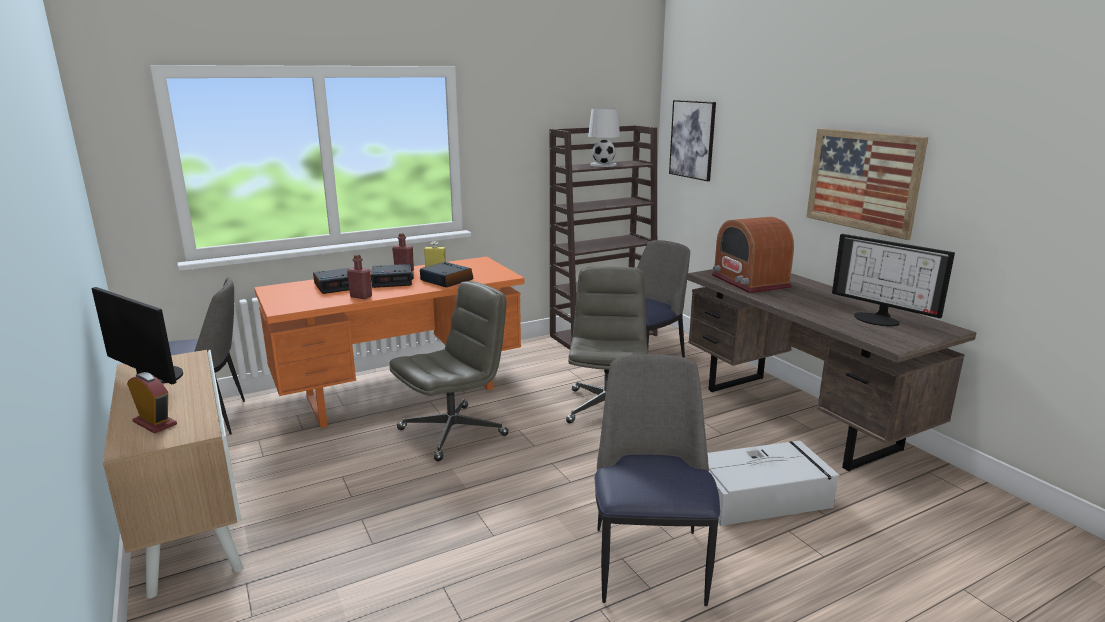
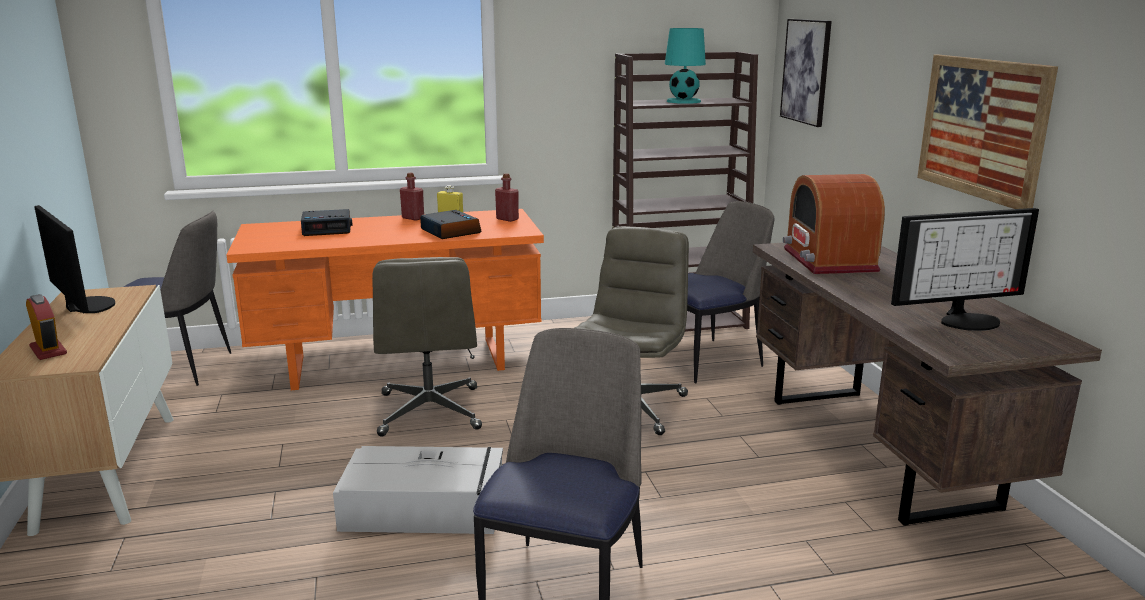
camera: 15 degrees right, 0 degrees up
red bottle [347,254,372,299] -> red bottle moved to [495,173,519,222]
alarm clock [371,264,414,288] -> none
grey office chair [389,281,509,461] -> grey office chair turned 105 degrees clockwise [372,257,482,436]
white table lamp [588,108,620,167] -> turquoise table lamp [665,28,706,104]
grey storage box [707,441,840,526] -> grey storage box moved to [333,446,503,534]
monitor [832,234,955,326] -> monitor turned 75 degrees counterclockwise [891,208,1039,331]

